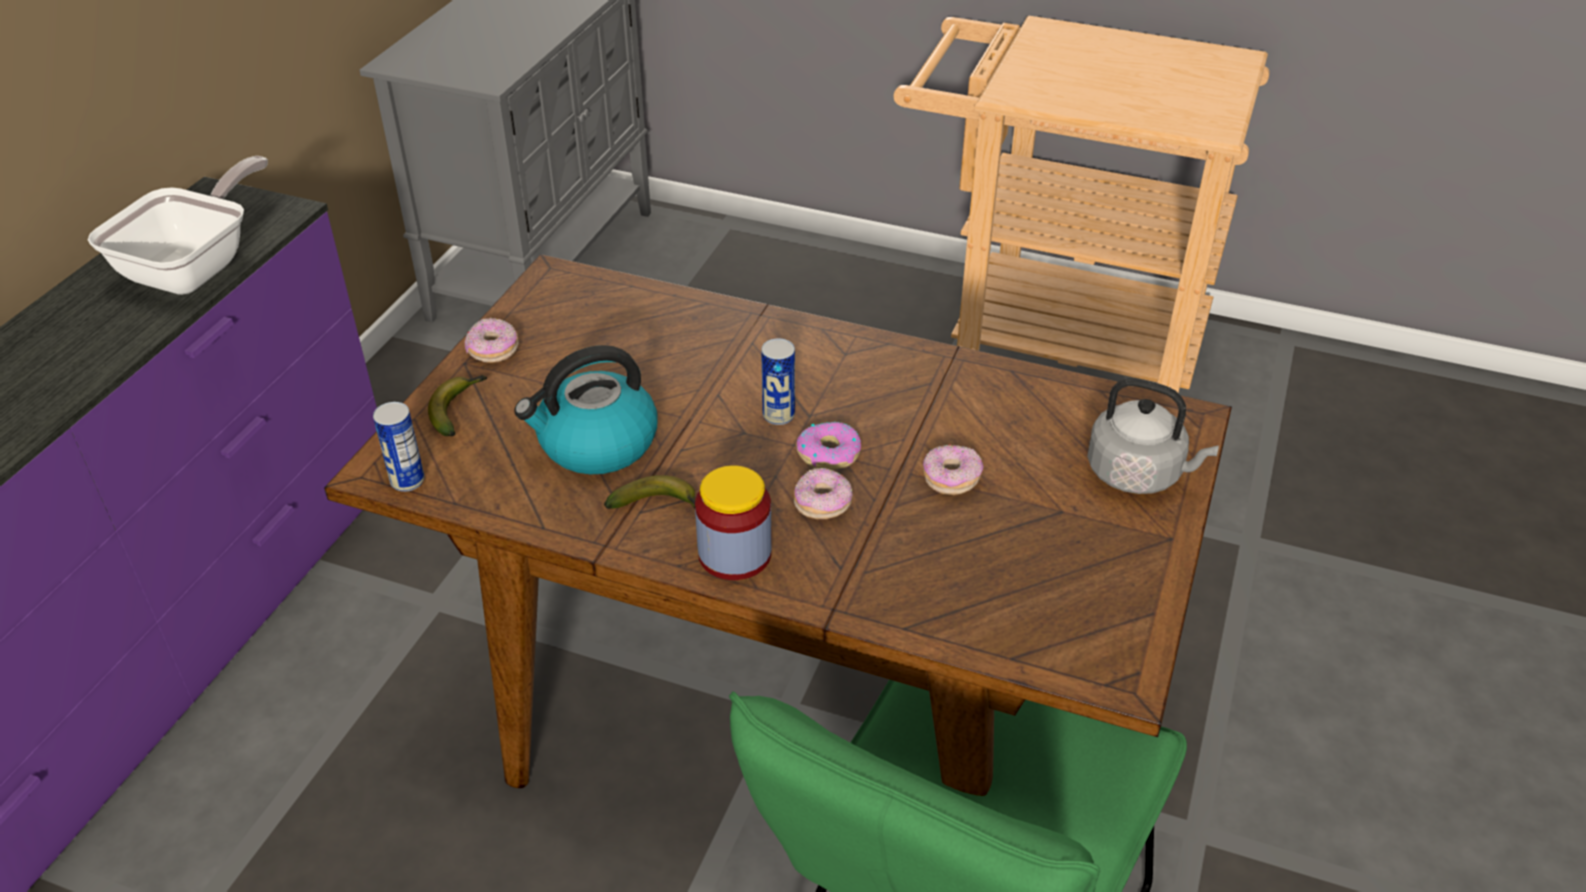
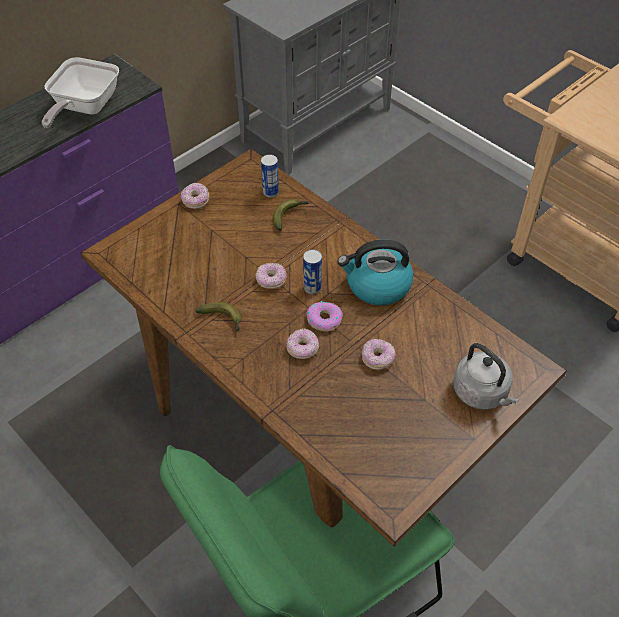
camera: 25 degrees right, 10 degrees up
frying pan [88,156,268,295] -> frying pan turned 150 degrees clockwise [42,57,119,128]
can [373,402,425,492] -> can moved to [261,154,279,198]
banana [428,375,487,436] -> banana moved to [273,199,309,231]
kettle [514,345,657,474] -> kettle moved to [337,240,413,306]
jar [695,465,772,580] -> none
none -> donut [256,263,287,289]

